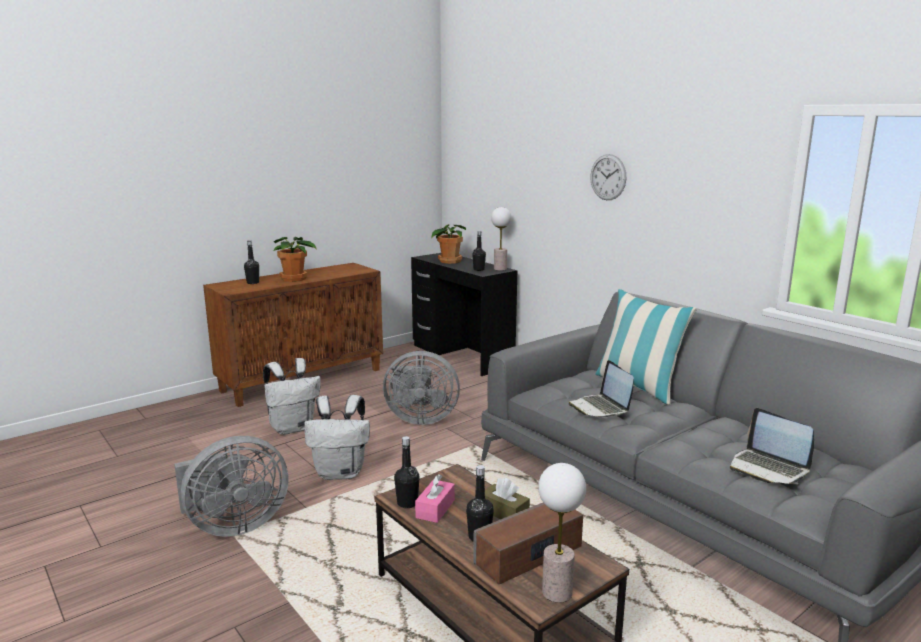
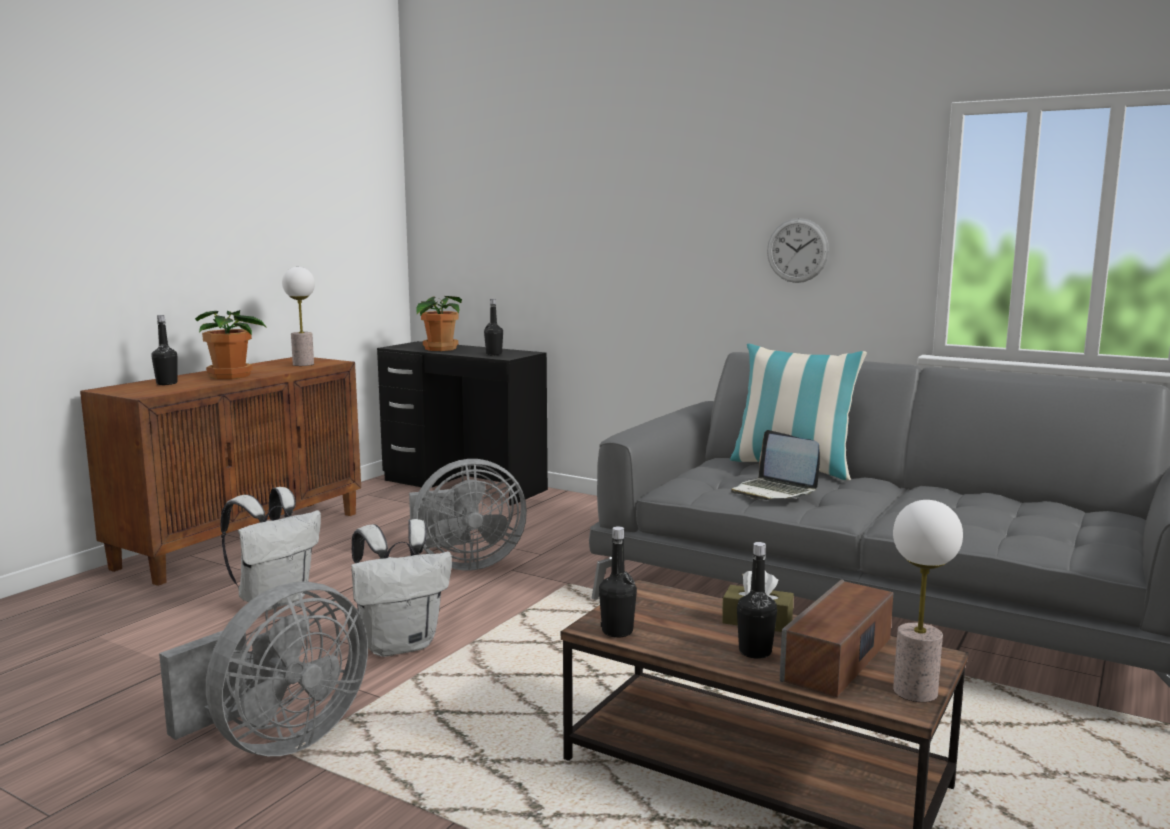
camera: 20 degrees left, 5 degrees down
pink tissue box [415,474,455,523] -> none
table lamp [491,207,511,271] -> table lamp moved to [282,267,315,366]
wall clock [590,154,626,200] -> wall clock moved to [767,218,829,283]
laptop [730,408,814,484] -> none

